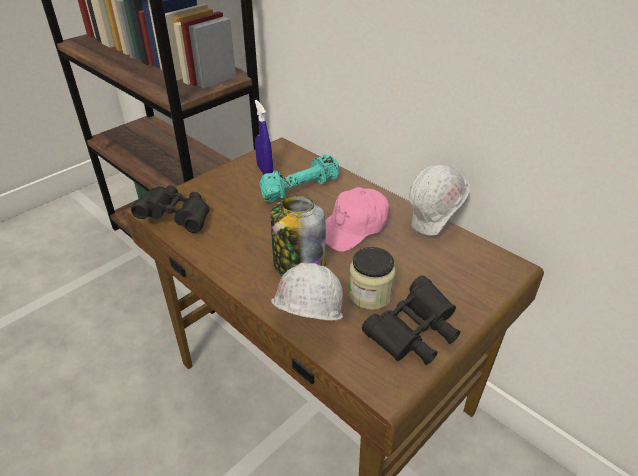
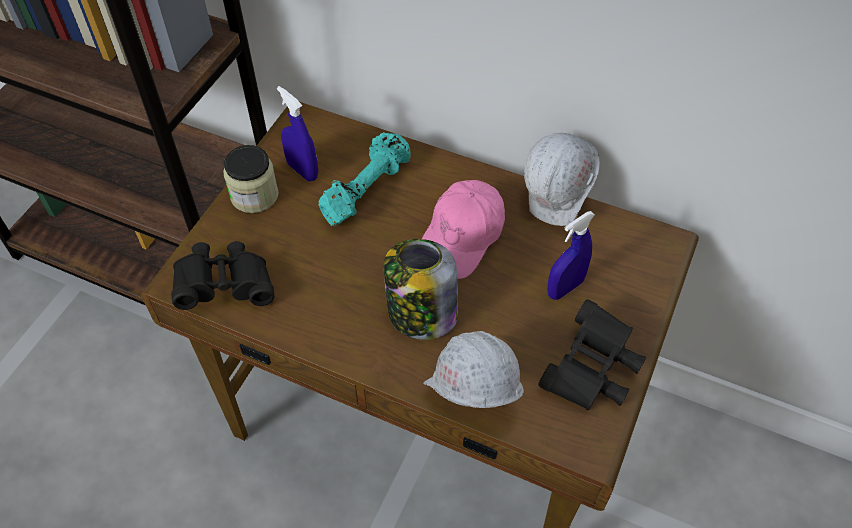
camera: 20 degrees left, 15 degrees up
jar [349,247,396,310] -> jar moved to [223,145,278,213]
none -> blue spray bottle [547,211,595,300]

